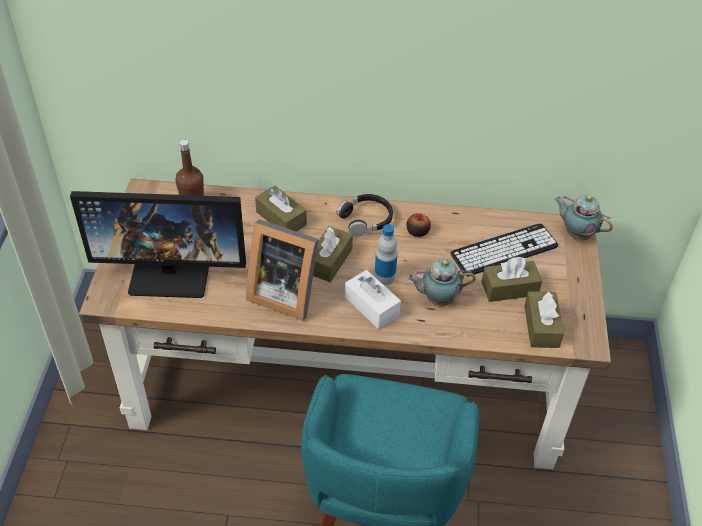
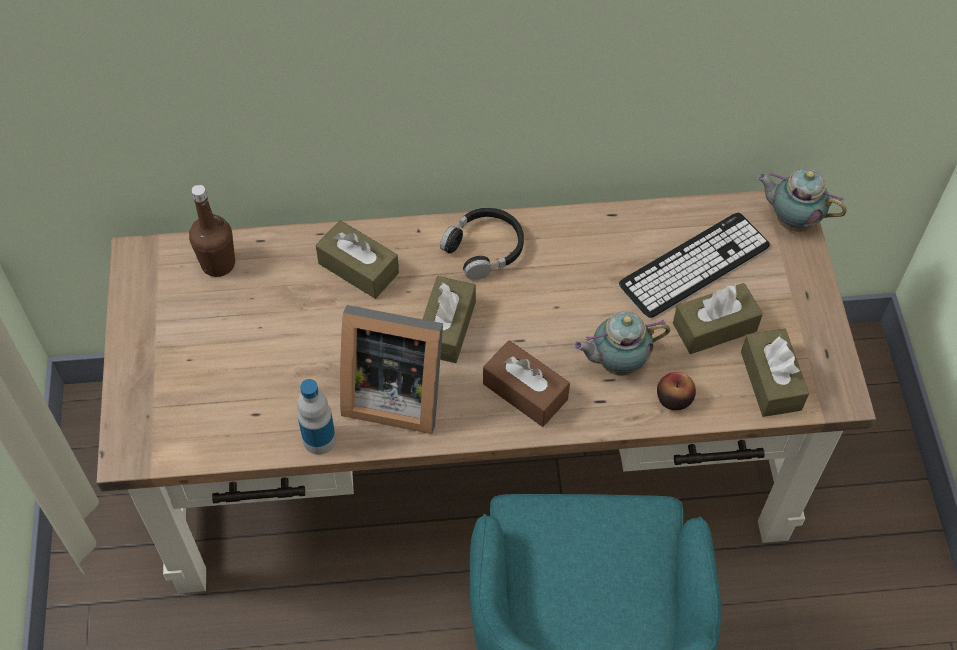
camera: 10 degrees left, 10 degrees up
monitor [70,191,246,298] -> none
white tissue box [345,270,401,329] -> brown tissue box [483,340,570,427]
bottle [374,224,397,285] -> bottle moved to [297,379,336,455]
apple [407,213,431,237] -> apple moved to [657,372,696,410]

